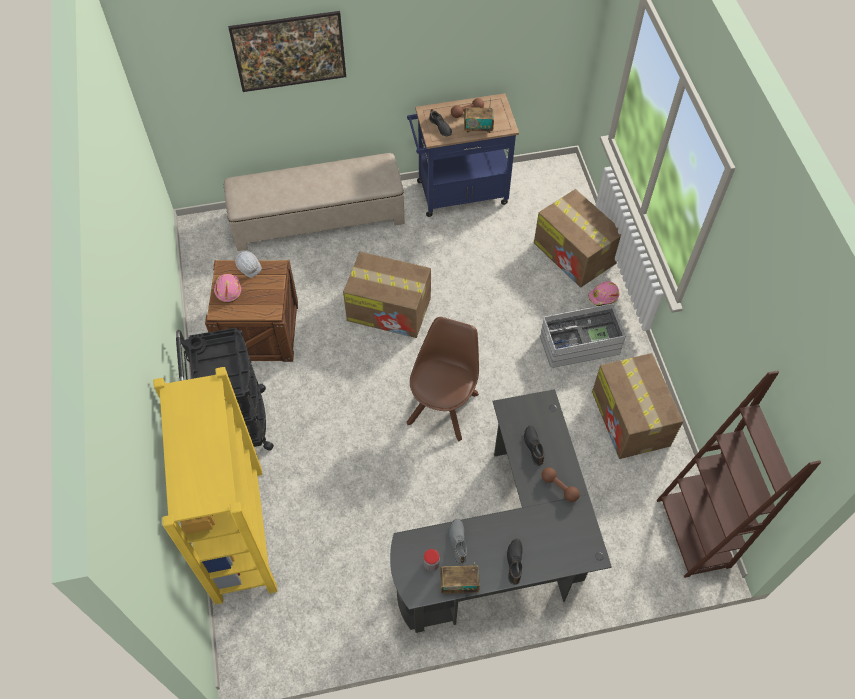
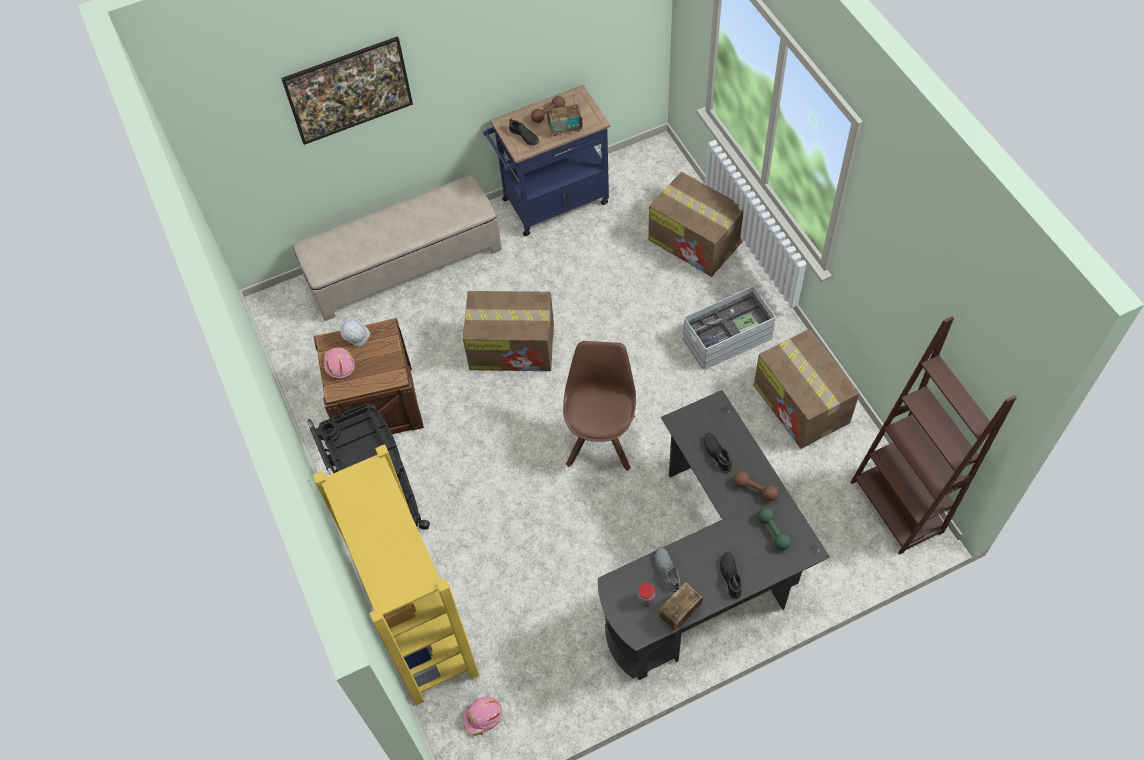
camera: 10 degrees left, 0 degrees up
radio [440,562,480,594] -> radio turned 150 degrees clockwise [659,583,703,631]
pink hard hat [588,281,619,306] -> pink hard hat moved to [462,696,502,736]
none -> green dumbbell [758,507,791,550]

